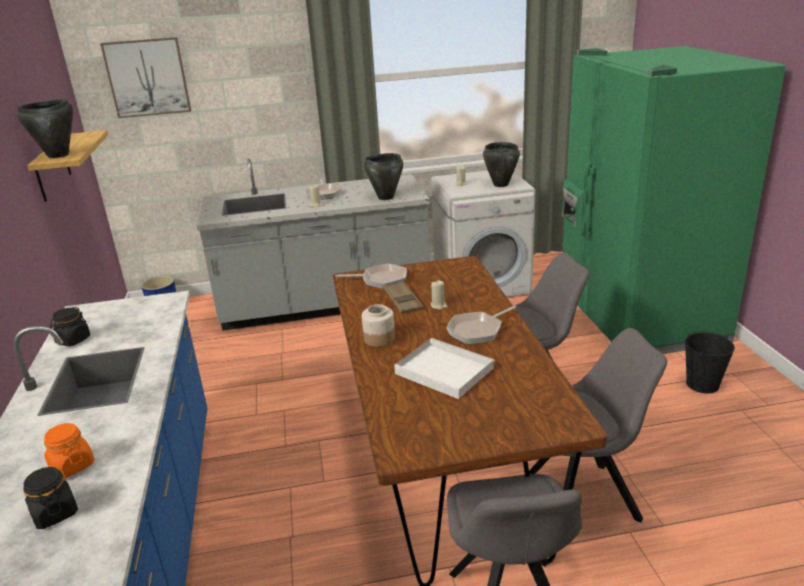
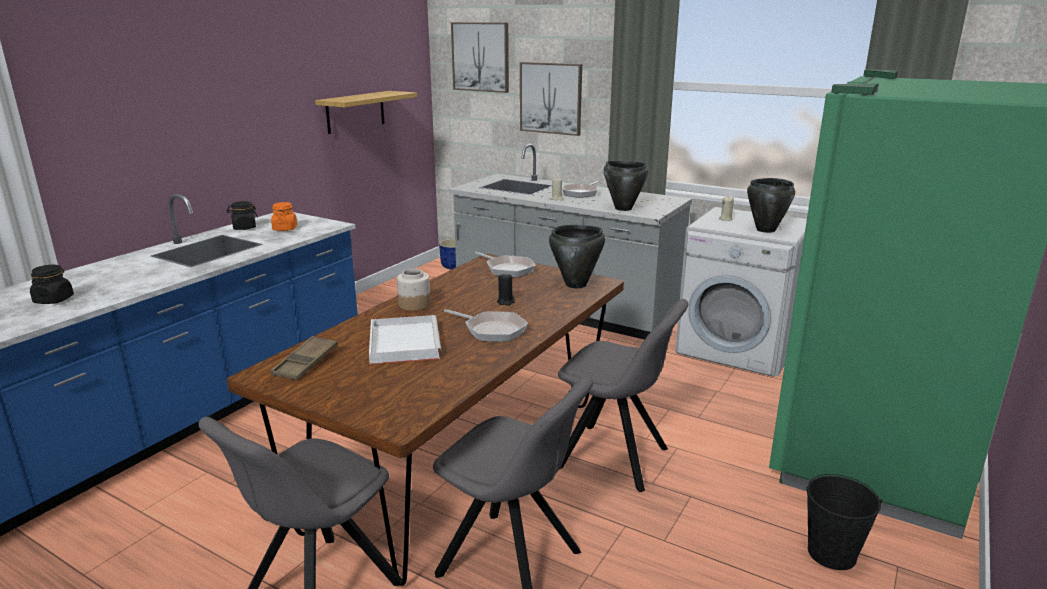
camera: 40 degrees right, 5 degrees down
black cooking pot [17,99,73,158] -> black cooking pot moved to [549,225,605,288]
orange jar [44,423,95,479] -> orange jar moved to [271,202,297,231]
brown tray [383,281,423,314] -> brown tray moved to [271,336,338,380]
beige candle [431,280,448,310] -> black candle [497,273,515,306]
frying pan [446,306,516,344] -> frying pan turned 150 degrees counterclockwise [444,309,528,342]
none -> picture [520,62,582,136]

